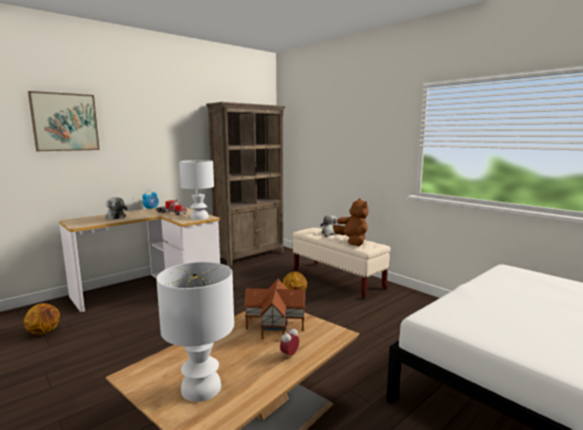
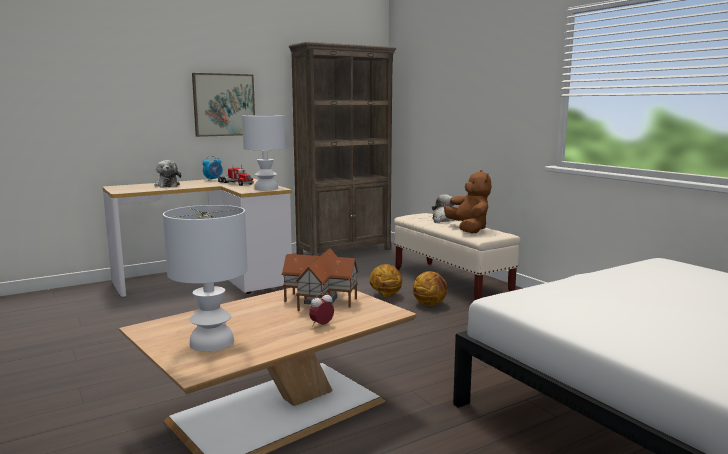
camera: 10 degrees right, 0 degrees up
basketball [24,303,60,335] -> basketball moved to [413,271,447,306]
picture [28,91,100,151] -> picture moved to [192,73,255,137]

